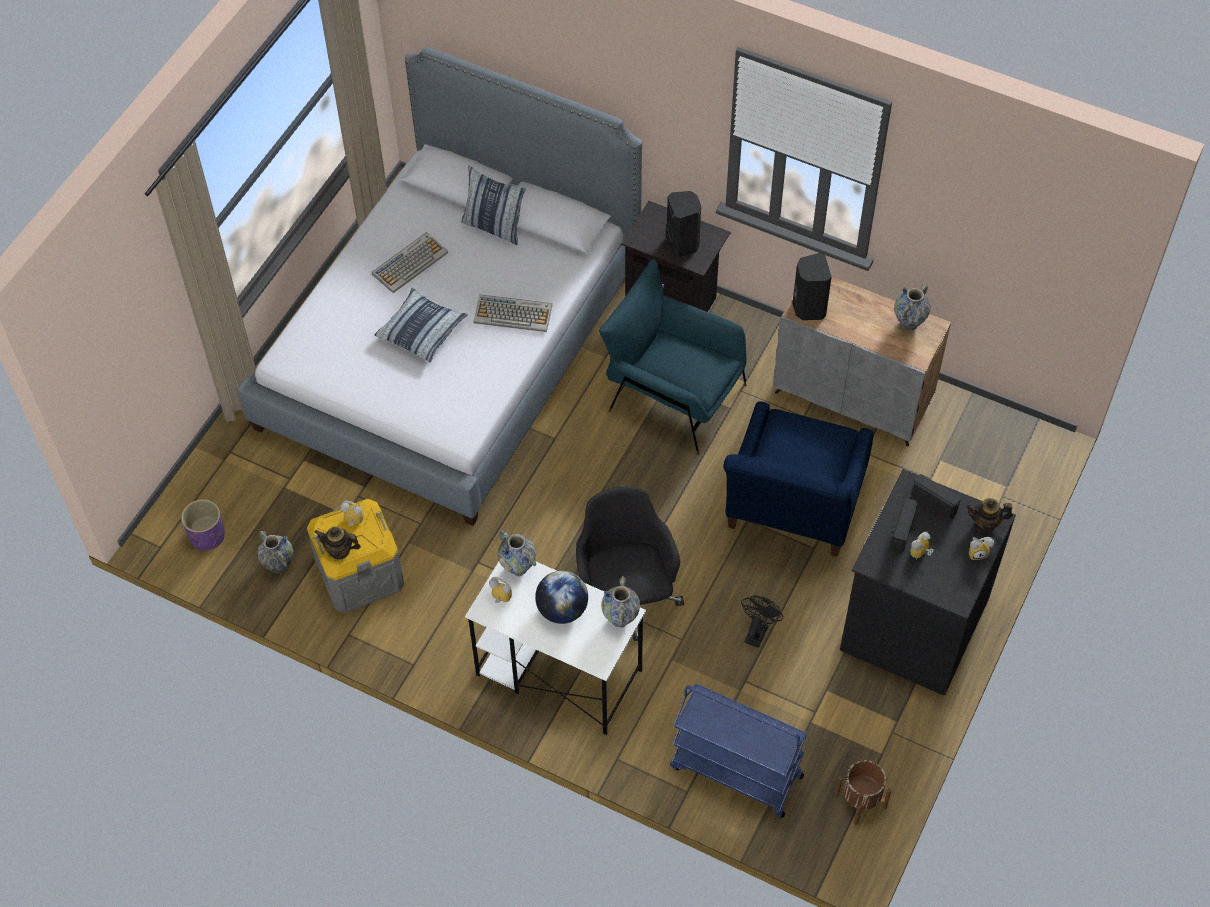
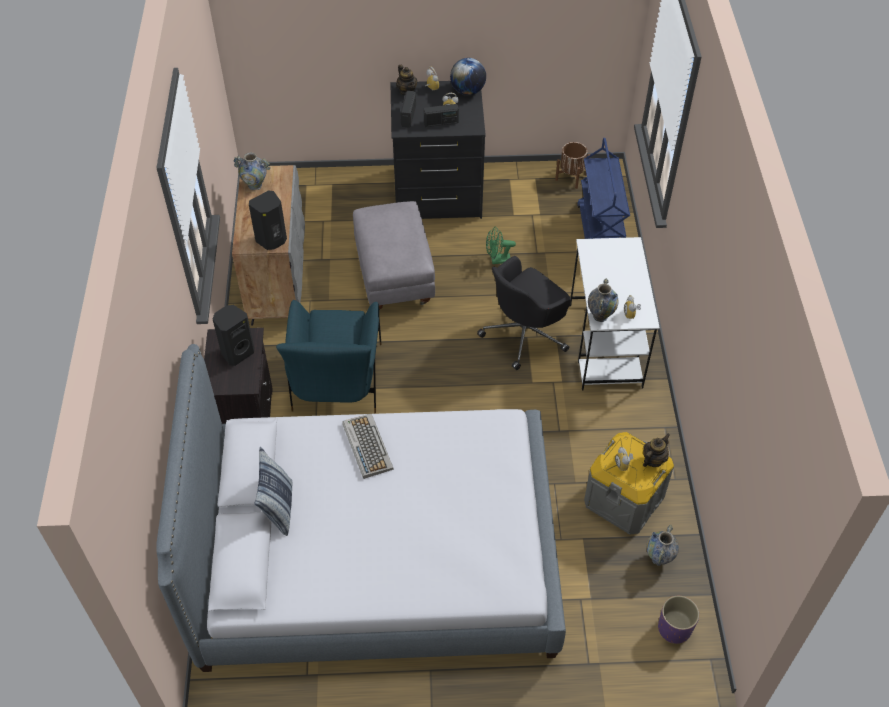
camera: 120 degrees left, 5 degrees down
teapot [314,526,361,560] -> teapot turned 120 degrees counterclockwise [643,434,670,467]
keyboard [372,232,448,293] -> none
pillow [375,288,468,362] -> none
globe [535,571,588,624] -> globe moved to [450,58,486,95]
vase [601,576,640,628] -> none
blue armchair [723,401,873,557] -> grey ottoman [353,201,435,310]
black fan [741,595,783,648] -> green fan [486,226,516,264]

